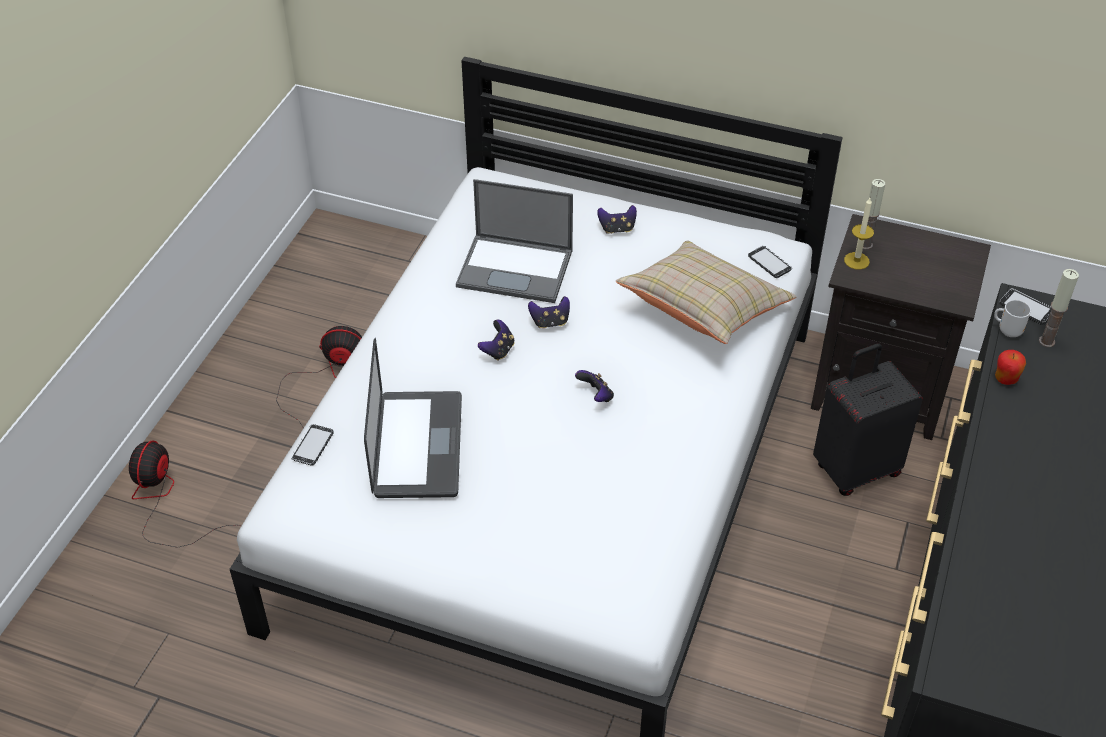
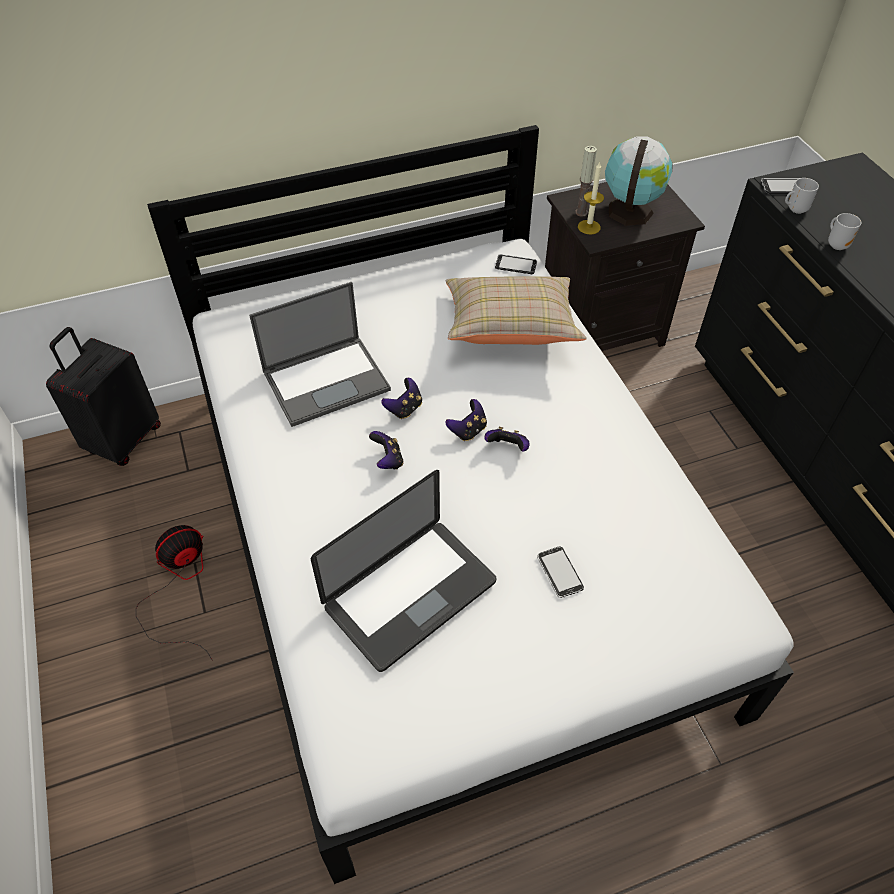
camera: 40 degrees left, 5 degrees up
fan [129,440,241,548] -> none
phone [291,424,334,466] -> phone moved to [537,546,584,598]
laptop [364,338,462,498] -> laptop turned 90 degrees clockwise [311,470,496,672]
game controller [597,205,637,234] -> game controller moved to [445,399,487,441]
black suitcase [813,343,923,496] -> black suitcase moved to [46,327,161,466]
apple [995,350,1026,385] -> mug [828,213,862,250]
candle [1039,269,1079,347] -> none
none -> globe [605,137,672,226]

